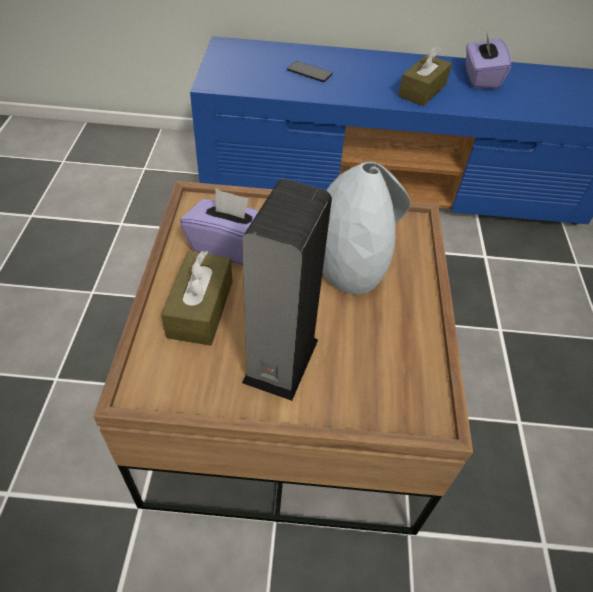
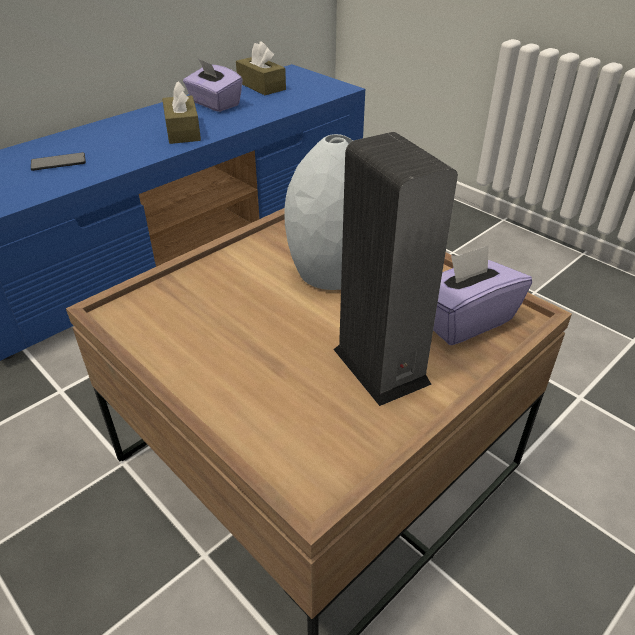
camera: 45 degrees left, 10 degrees down
brown tissue box [161,251,232,346] -> brown tissue box moved to [236,41,286,95]
purple tissue box [181,188,259,265] -> purple tissue box moved to [433,245,532,345]

